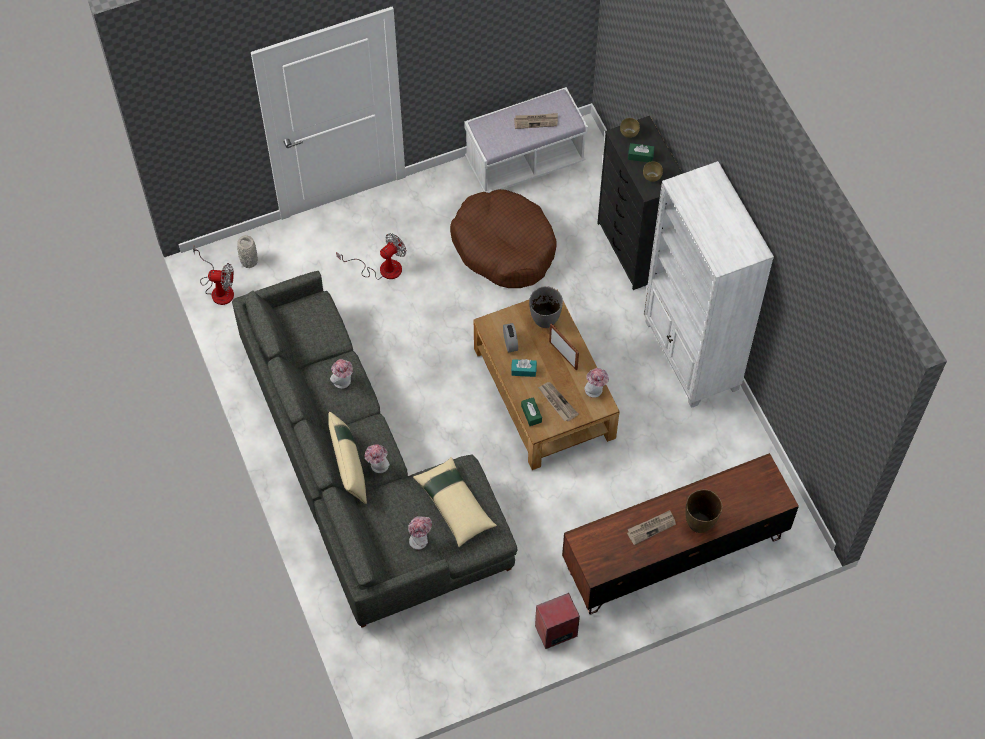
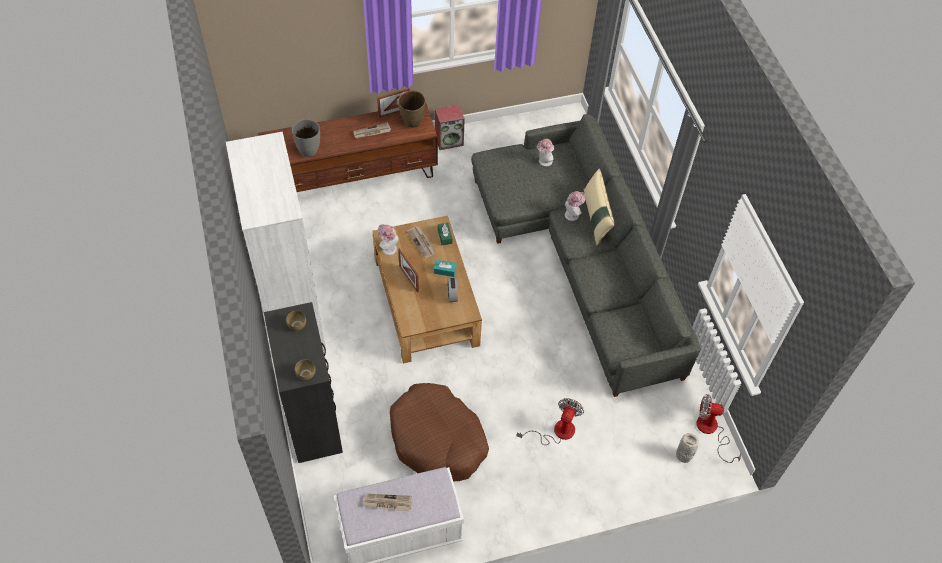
camera: 175 degrees left, 5 degrees down
hat [330,359,353,389] -> none
fan [336,233,407,280] -> fan turned 150 degrees clockwise [517,398,584,445]
beige pillow [413,457,497,547] -> none
grey vase [529,286,563,328] -> grey vase moved to [292,119,320,157]
green tissue box [628,143,654,162] -> none
brown vase [685,489,723,533] -> brown vase moved to [398,91,426,128]
none -> picture frame [377,88,410,118]

